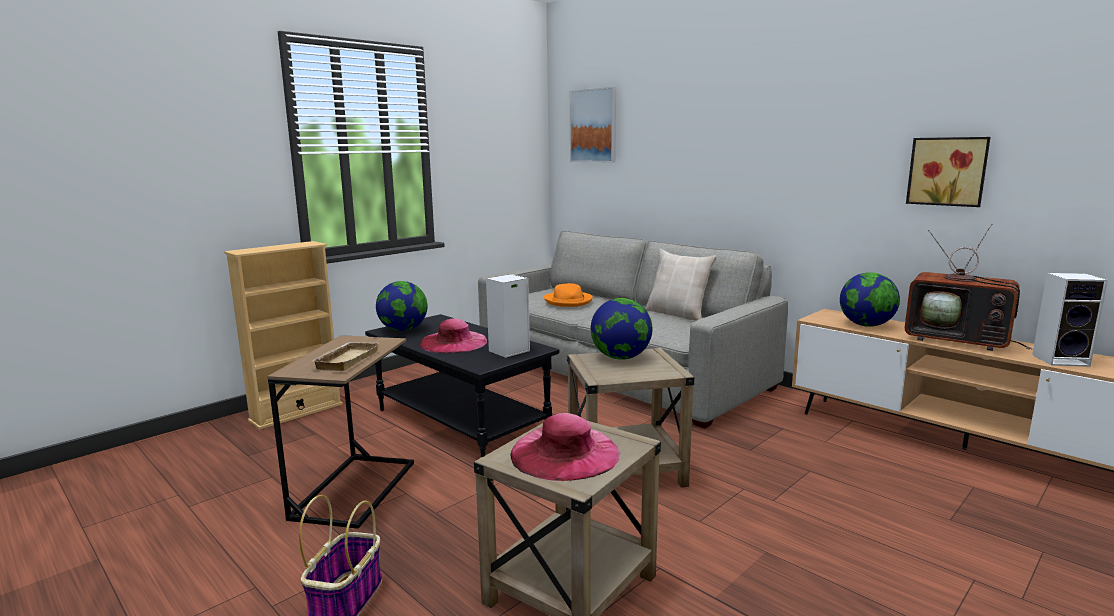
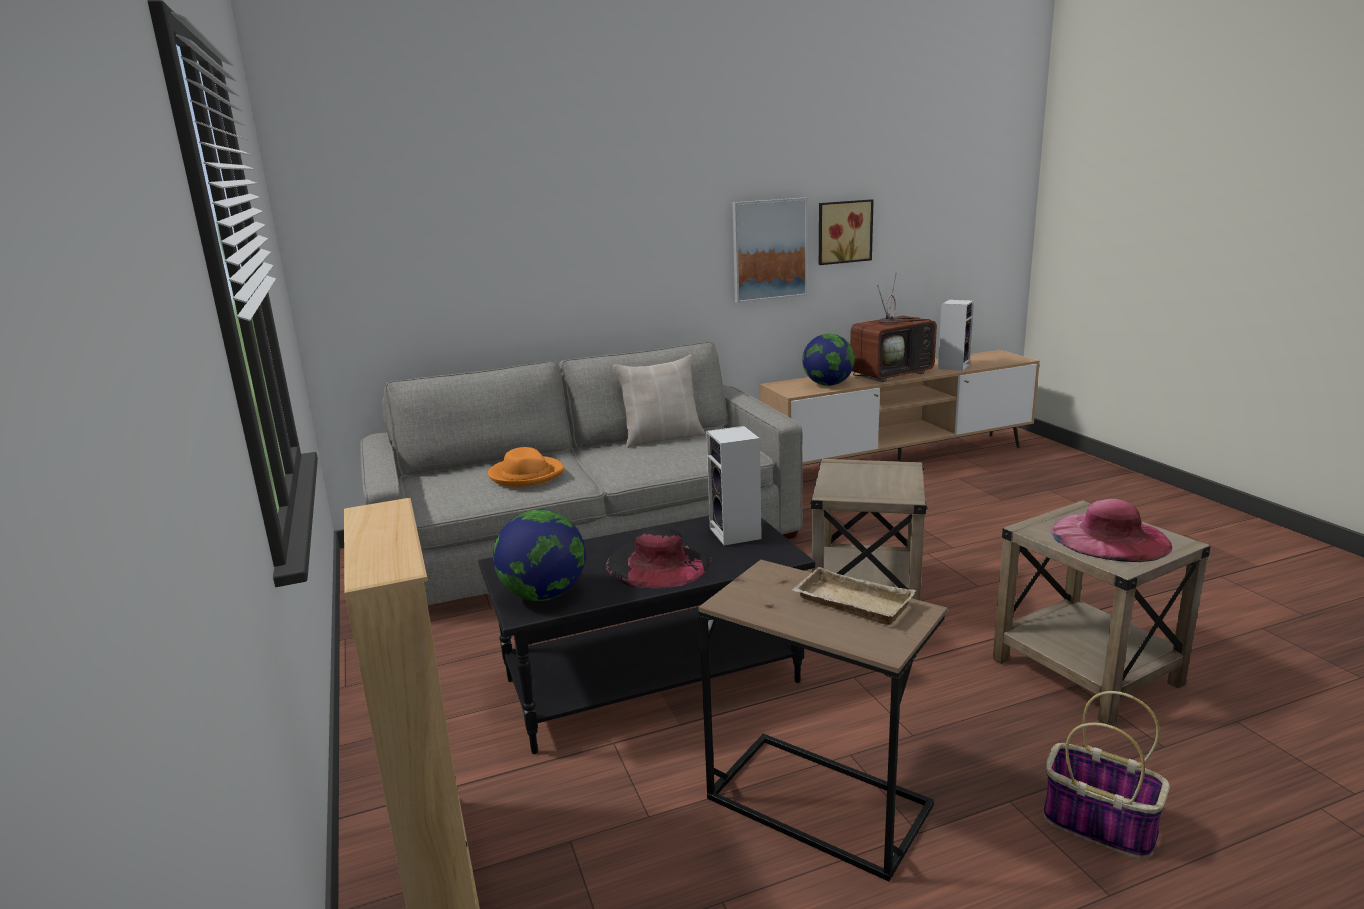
camera: 65 degrees left, 5 degrees up
pink hat [419,318,487,353] -> black hat [606,526,712,589]
picture [570,87,616,162] -> picture moved to [732,198,808,303]
globe [591,298,652,360] -> none

